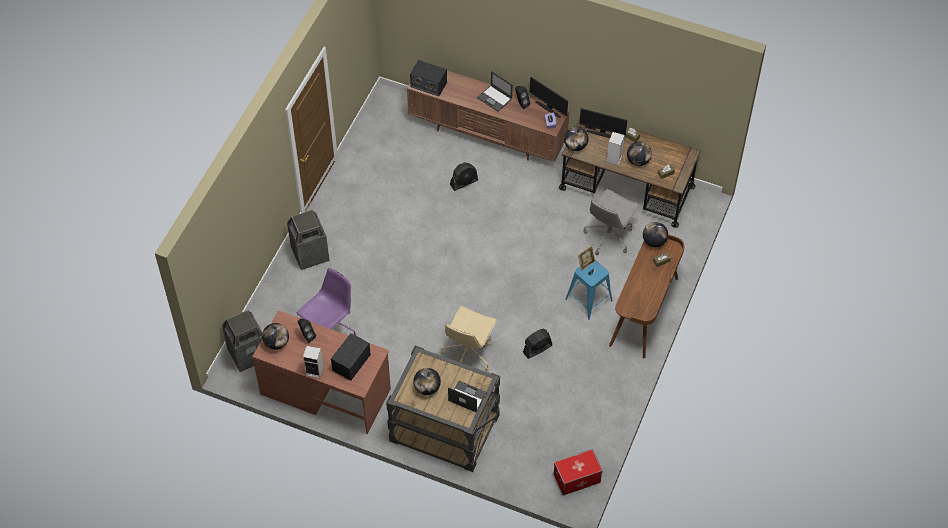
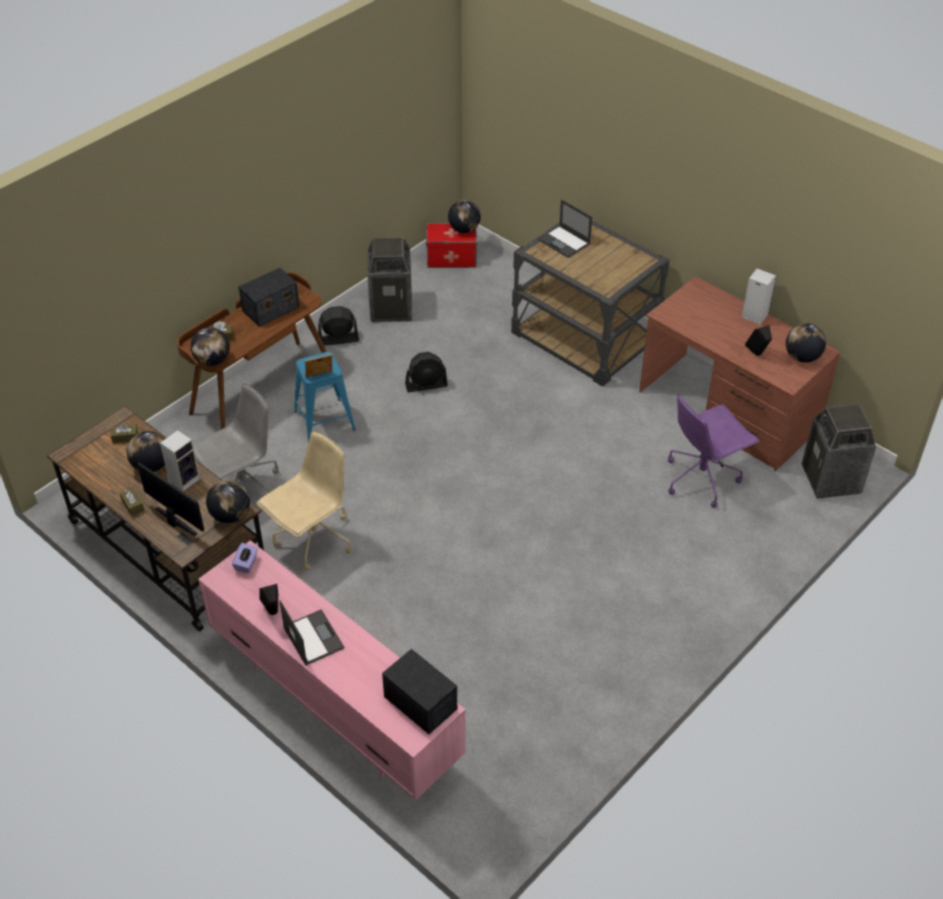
camera: 160 degrees left, 10 degrees down
trash can [287,210,329,270] -> trash can moved to [367,237,412,322]
radio [331,333,371,381] -> radio moved to [239,268,300,327]
brown cabinet [407,71,570,162] -> pink cabinet [198,540,466,800]
globe [413,368,441,395] -> globe moved to [448,200,481,233]
beige office chair [441,306,497,371] -> beige office chair moved to [257,431,352,571]
black fan [450,163,478,191] -> black fan moved to [318,306,359,345]
monitor [530,77,568,118] -> none

